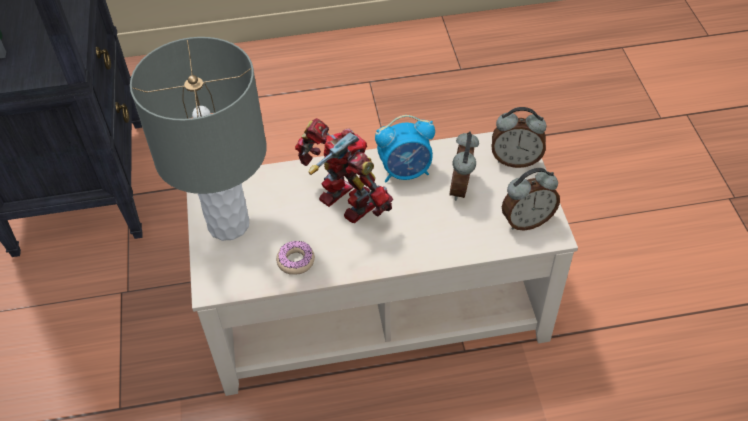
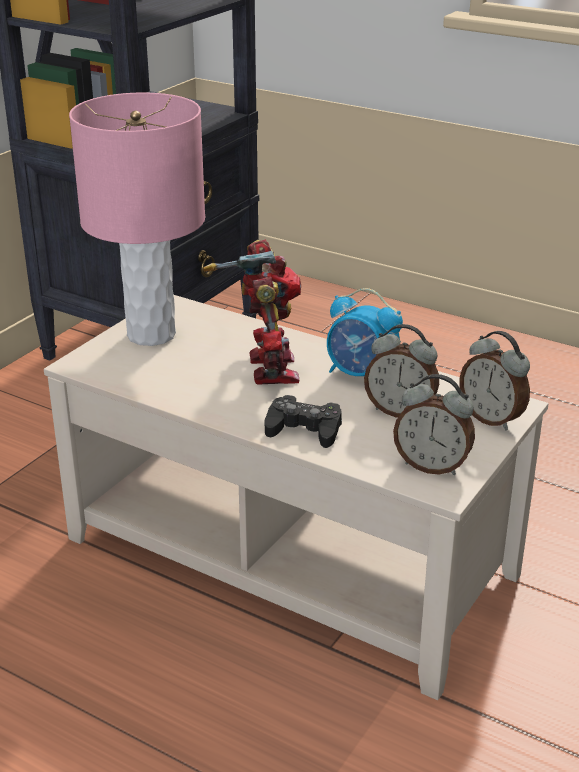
camera: 40 degrees right, 20 degrees down
grey table lamp [130,37,267,241] -> pink table lamp [69,93,205,346]
donut [276,241,315,275] -> none
alarm clock [449,131,479,201] -> alarm clock turned 120 degrees counterclockwise [364,324,439,418]
none -> black game controller [265,395,342,448]

